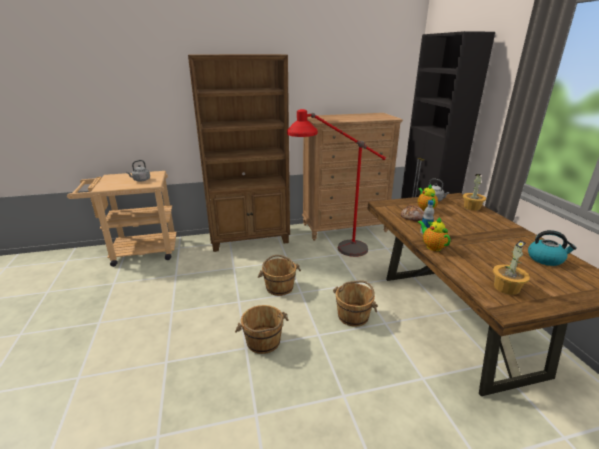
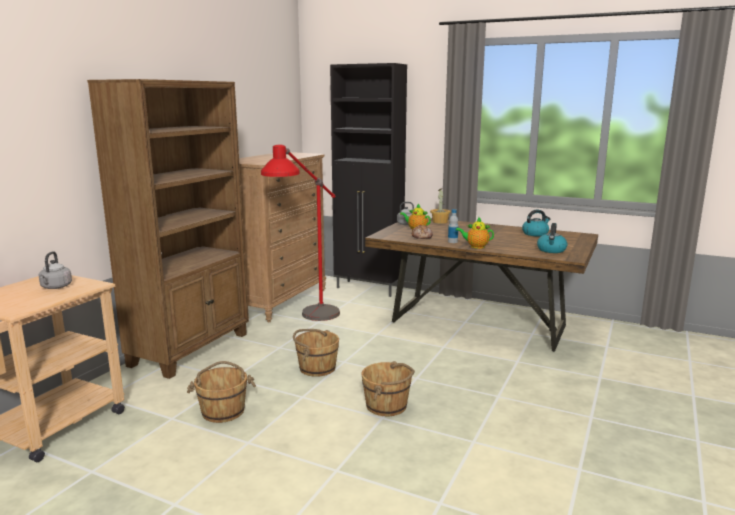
camera: 50 degrees left, 10 degrees down
brown bucket [333,280,378,327] -> brown bucket moved to [187,361,256,423]
potted plant [493,240,530,295] -> kettle [537,223,568,253]

